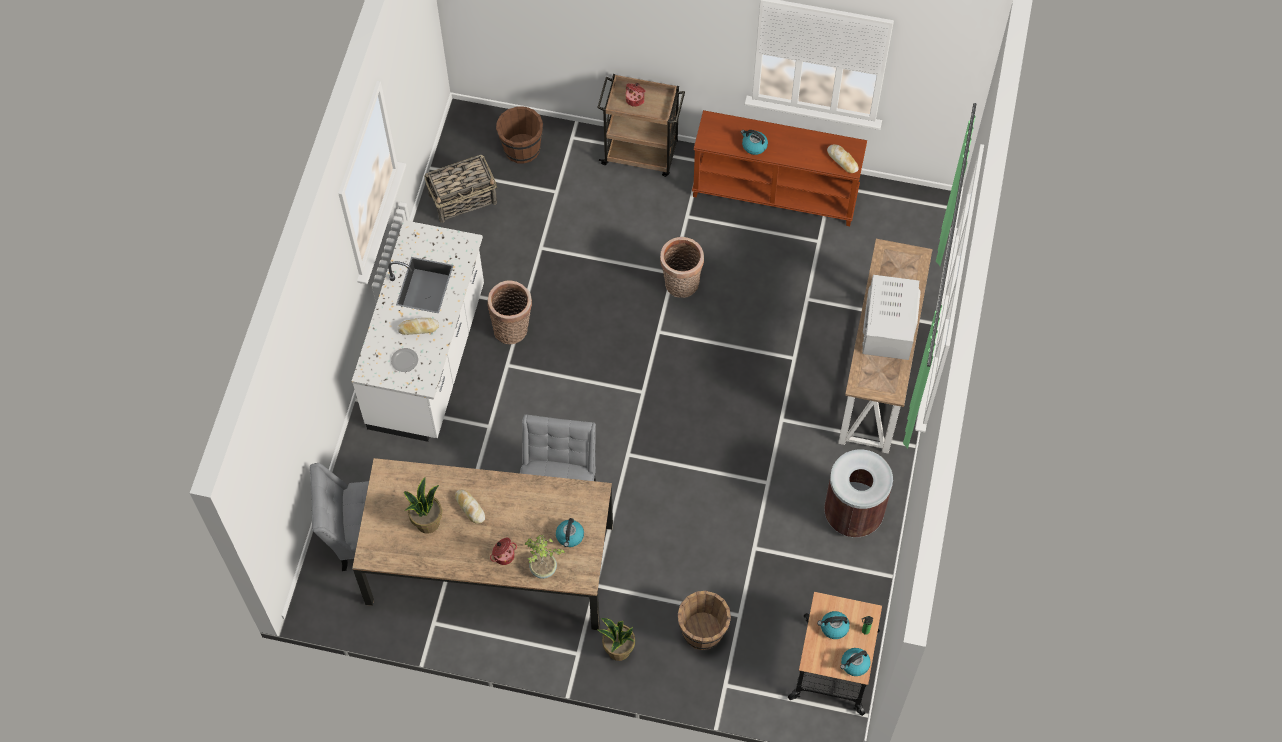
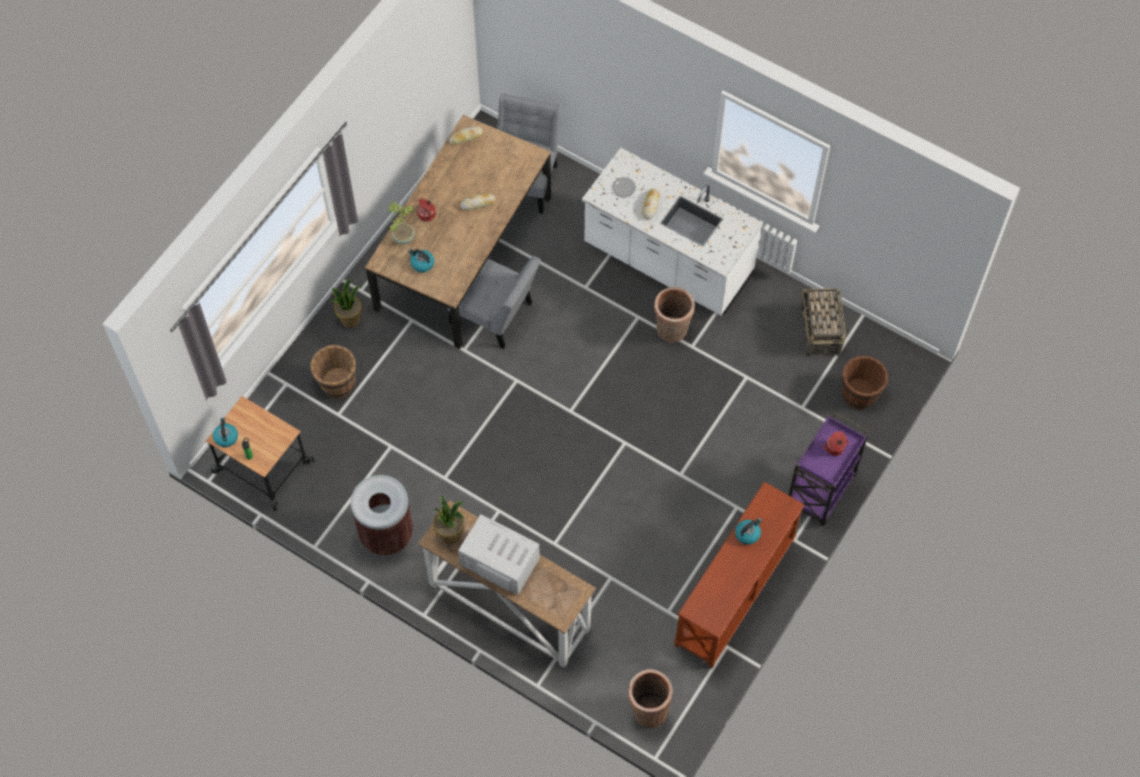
camera: 110 degrees right, 0 degrees up
potted plant [404,477,442,534] -> potted plant moved to [433,495,464,544]
brown cart [597,74,685,177] -> purple cart [789,412,868,525]
basket [660,237,704,298] -> basket moved to [628,669,673,728]
kettle [817,611,850,639] -> none
bread [827,144,859,173] -> bread moved to [449,126,483,145]

